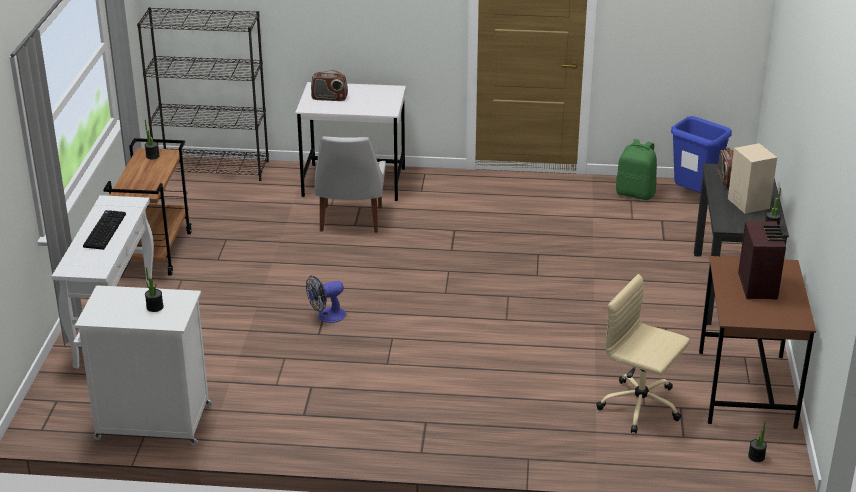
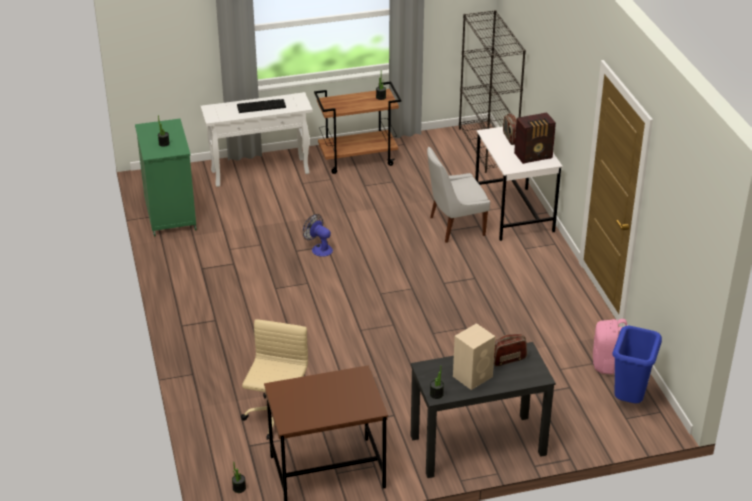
camera: 70 degrees right, 5 degrees up
white cabinet [74,285,212,445] -> green cabinet [135,119,197,237]
green backpack [616,139,657,200] -> pink backpack [593,319,627,374]
radio [738,221,786,300] -> radio moved to [514,112,556,164]

